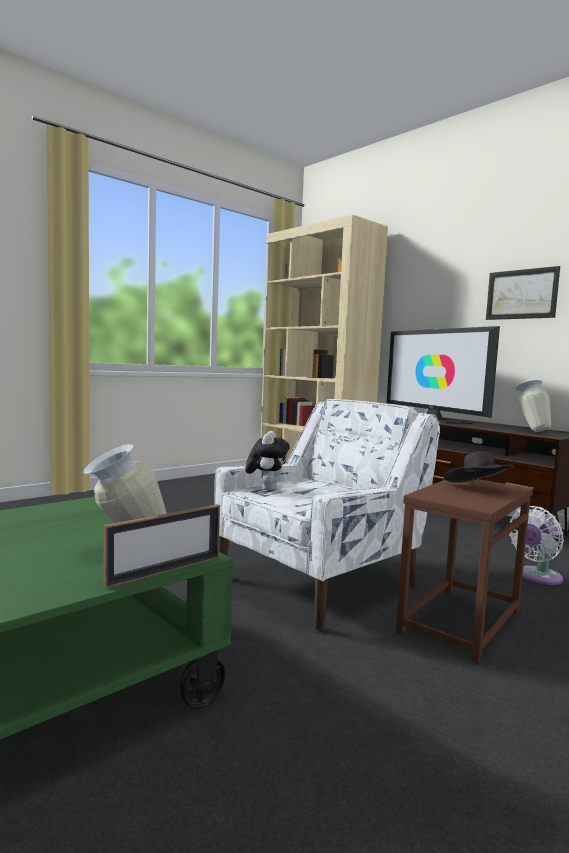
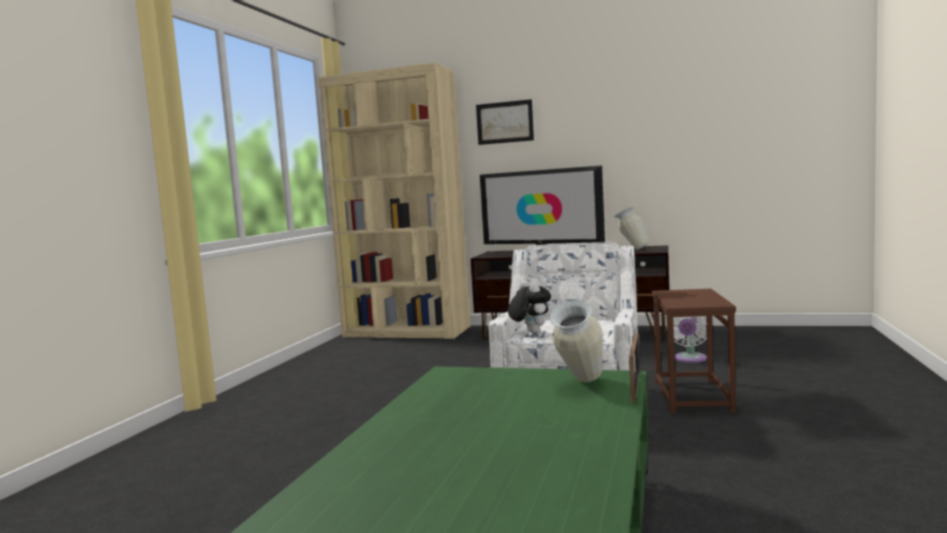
camera: 30 degrees left, 0 degrees up
black hat [444,451,514,483] -> none
picture [486,266,560,320] -> picture moved to [476,99,534,145]

